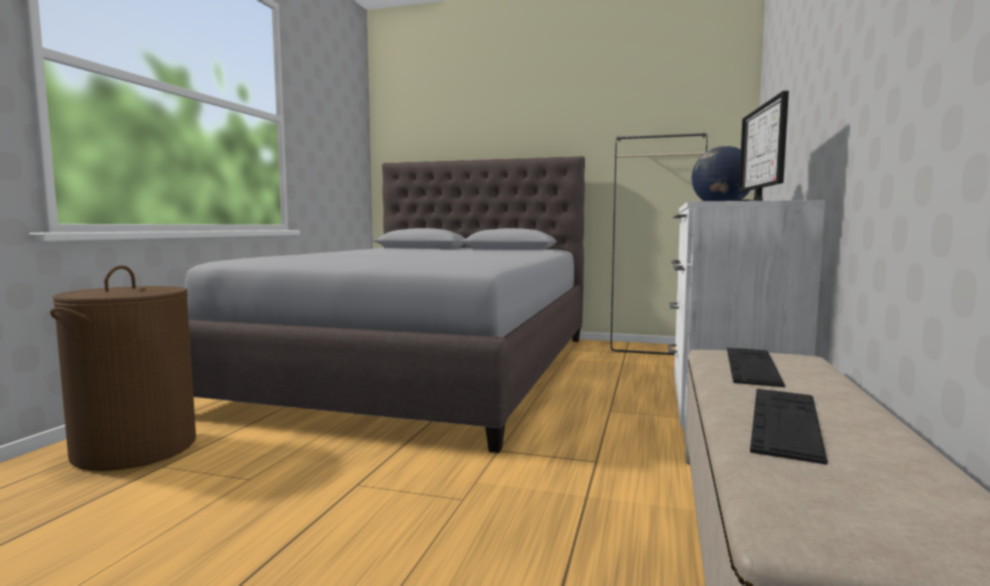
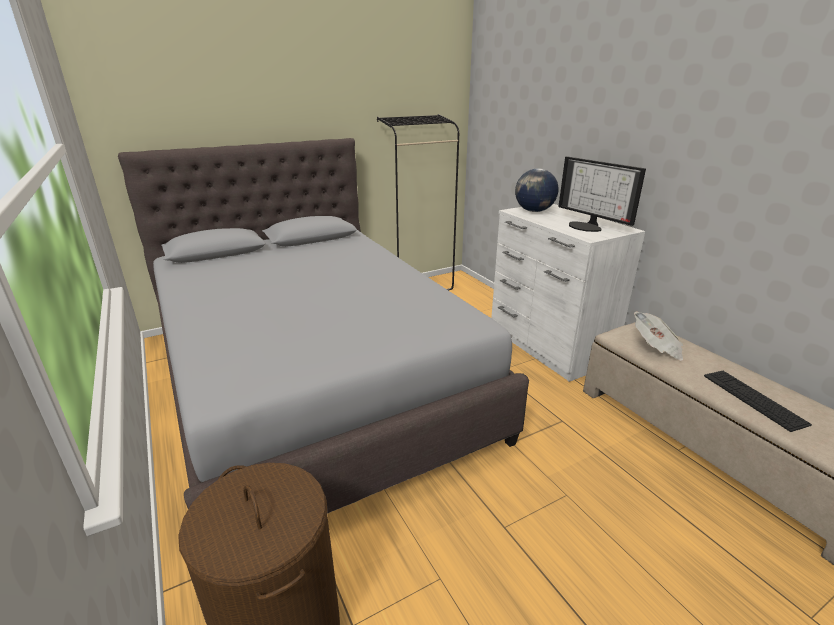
camera: 45 degrees left, 20 degrees up
keyboard [727,348,785,387] -> newspaper [634,311,683,361]

